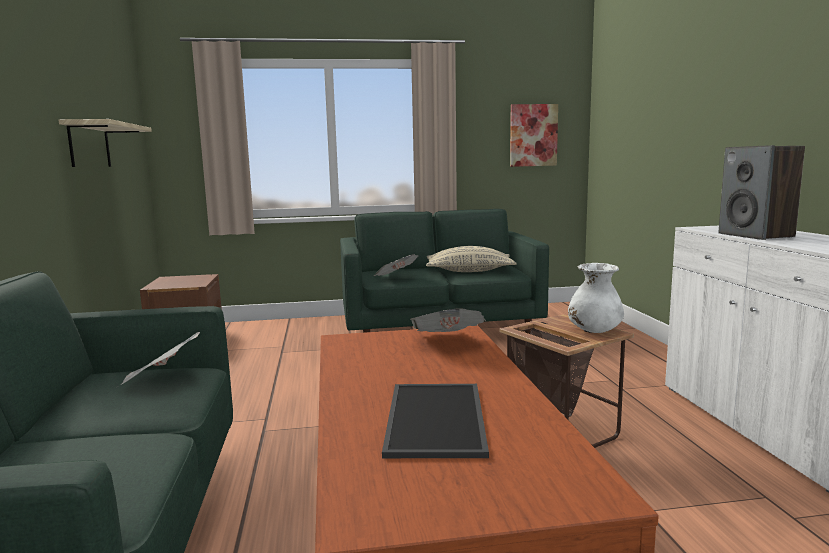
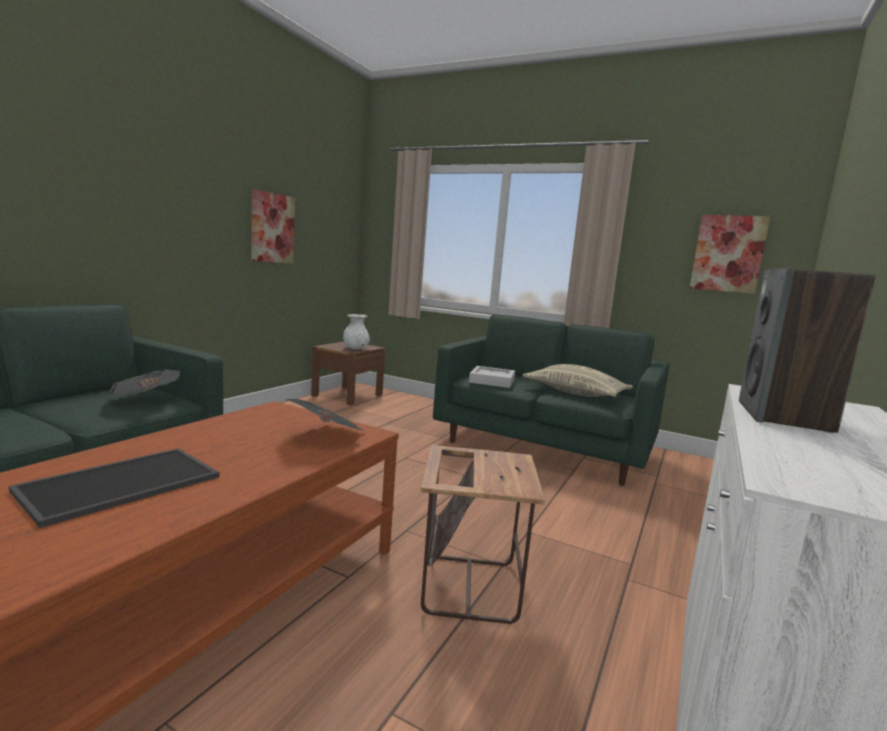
camera: 35 degrees right, 0 degrees up
shelf [59,119,152,167] -> picture [251,189,295,263]
newspaper [374,254,418,276] -> grey tray [469,366,515,388]
white vase [568,263,624,333] -> white vase moved to [343,314,370,349]

